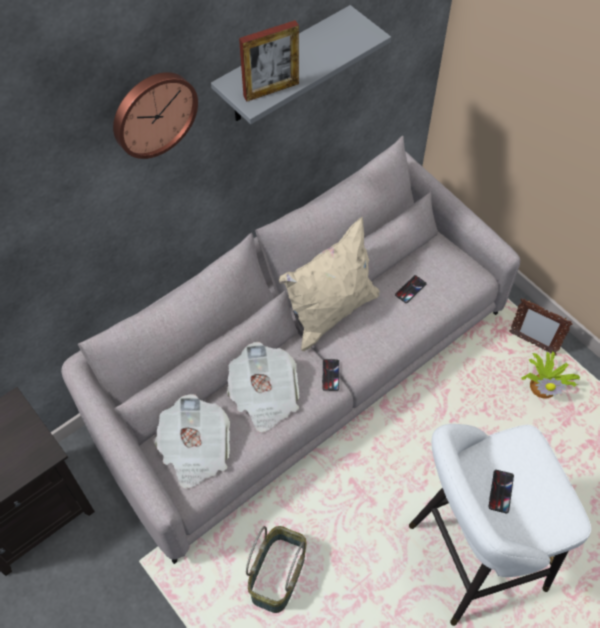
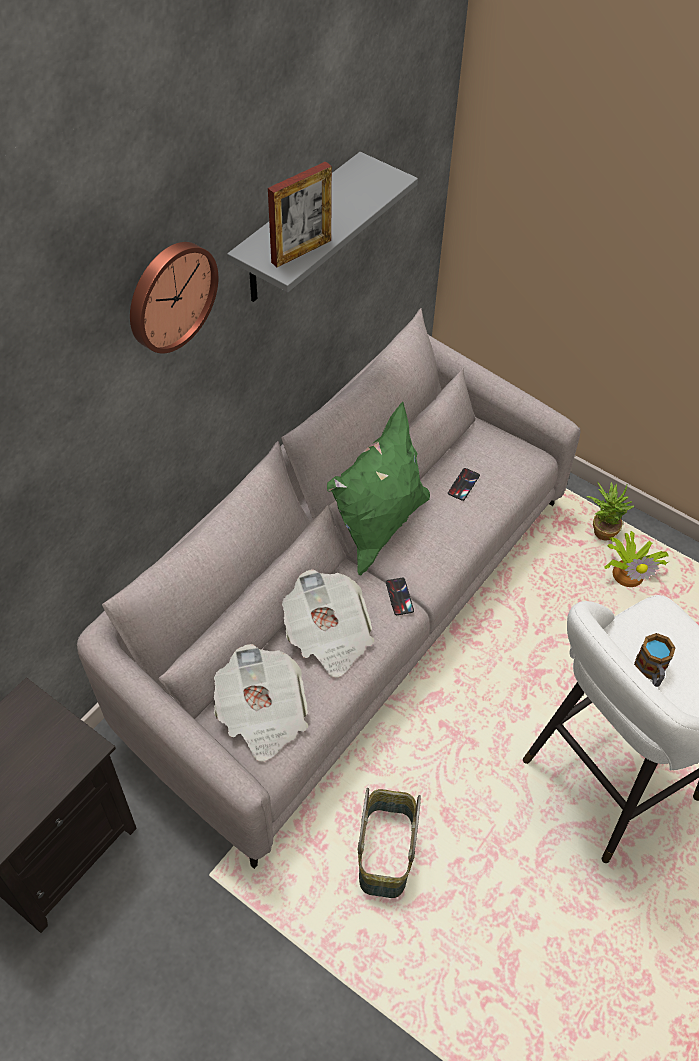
camera: 15 degrees left, 5 degrees down
beige pillow [279,217,380,351] -> green pillow [327,402,430,575]
phone [489,470,514,514] -> mug [634,633,676,687]
picture frame [509,298,573,355] -> potted plant [587,482,634,541]

